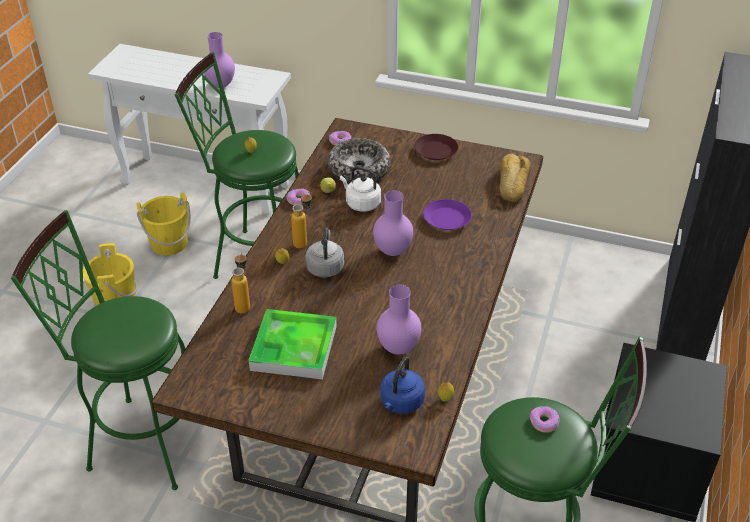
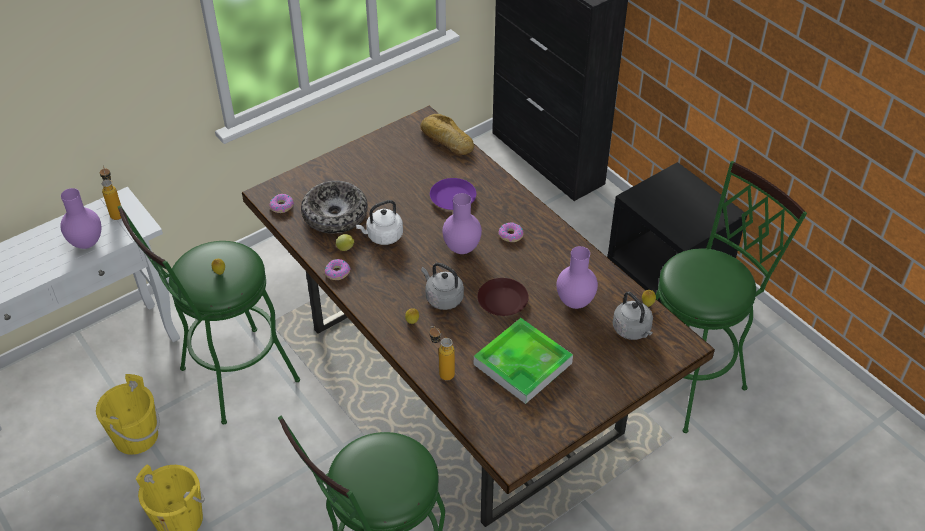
camera: 55 degrees left, 5 degrees up
bottle [291,192,312,249] -> bottle moved to [100,166,121,220]
blue kettle [381,356,425,414] -> grey kettle [613,291,653,340]
brown plate [414,134,458,160] -> brown plate moved to [477,278,529,316]
donut [530,406,559,433] -> donut moved to [498,222,524,242]

